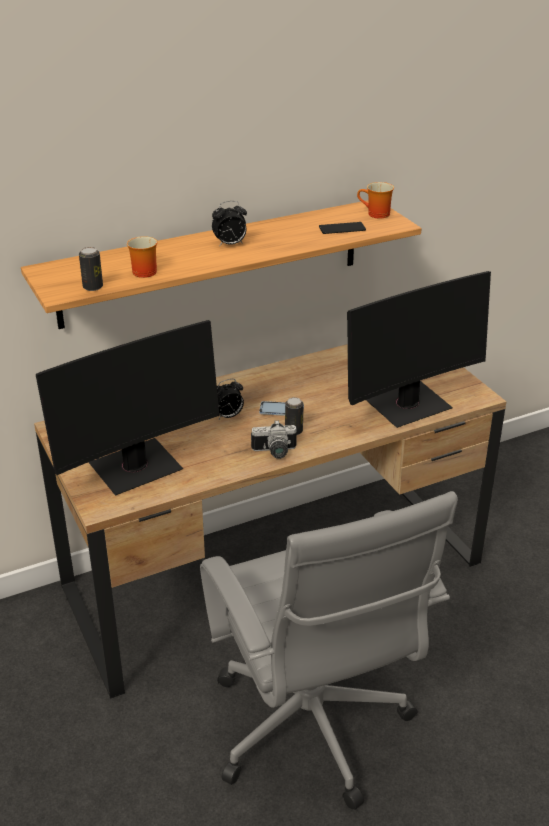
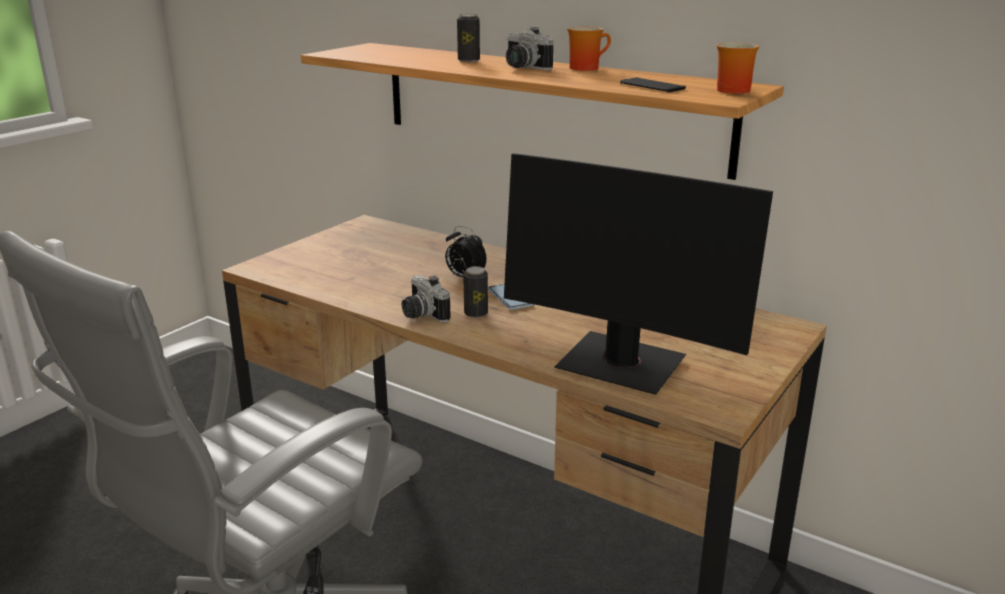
camera: 60 degrees right, 10 degrees down
monitor [36,320,220,496] -> none
can [79,247,103,291] -> can moved to [457,14,480,62]
mug [127,236,157,278] -> mug moved to [567,27,611,71]
alarm clock [212,201,247,247] -> camera [506,27,553,70]

